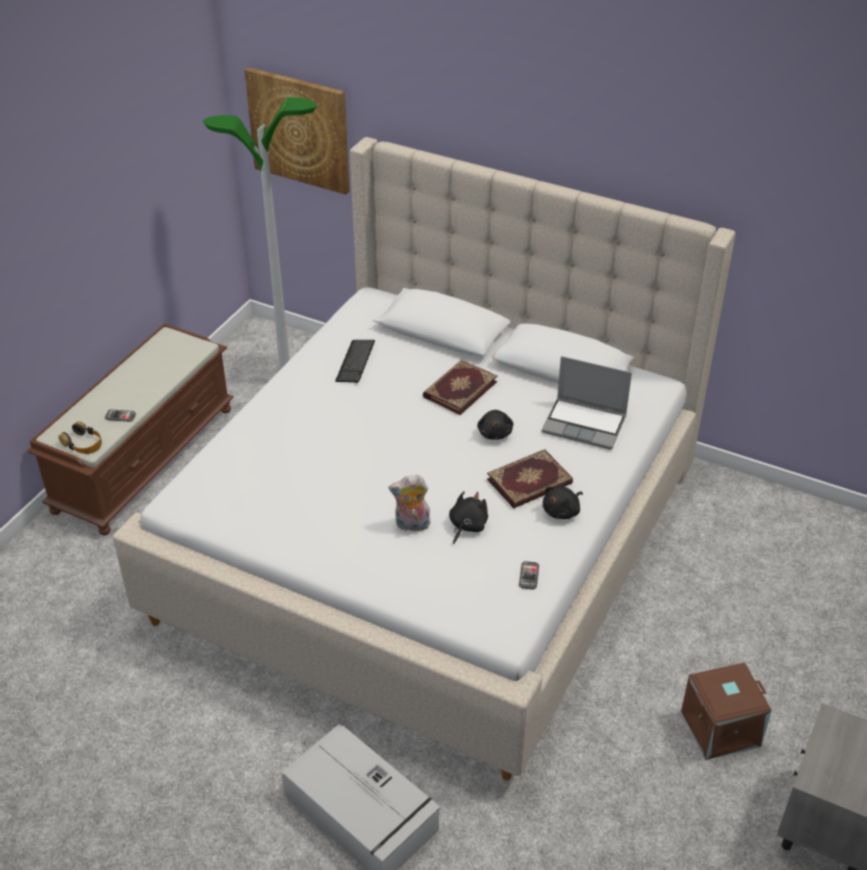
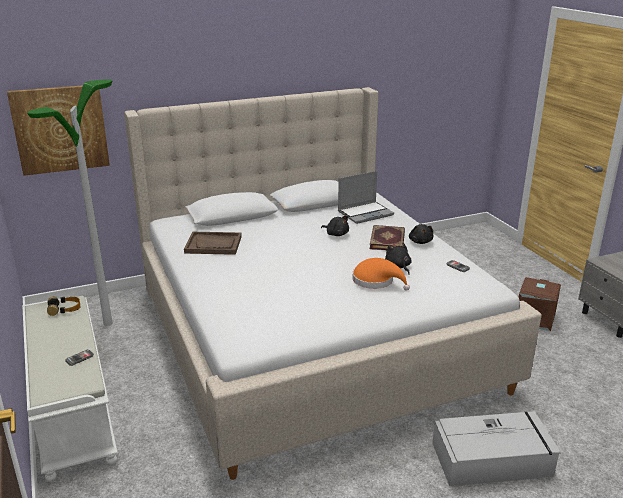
camera: 50 degrees left, 15 degrees down
brown bench [27,323,234,535] -> white bench [22,296,118,482]
headphones [58,421,102,454] -> headphones moved to [47,296,80,316]
keyboard [335,340,375,383] -> brown tray [184,232,242,255]
plush toy [389,475,431,532] -> orange hat [352,258,410,291]
book [423,360,497,415] -> none

